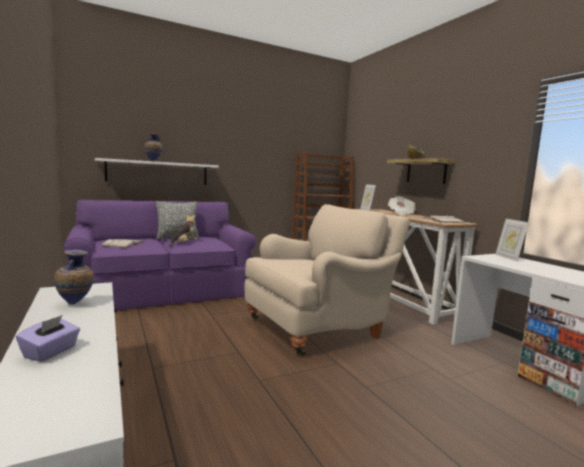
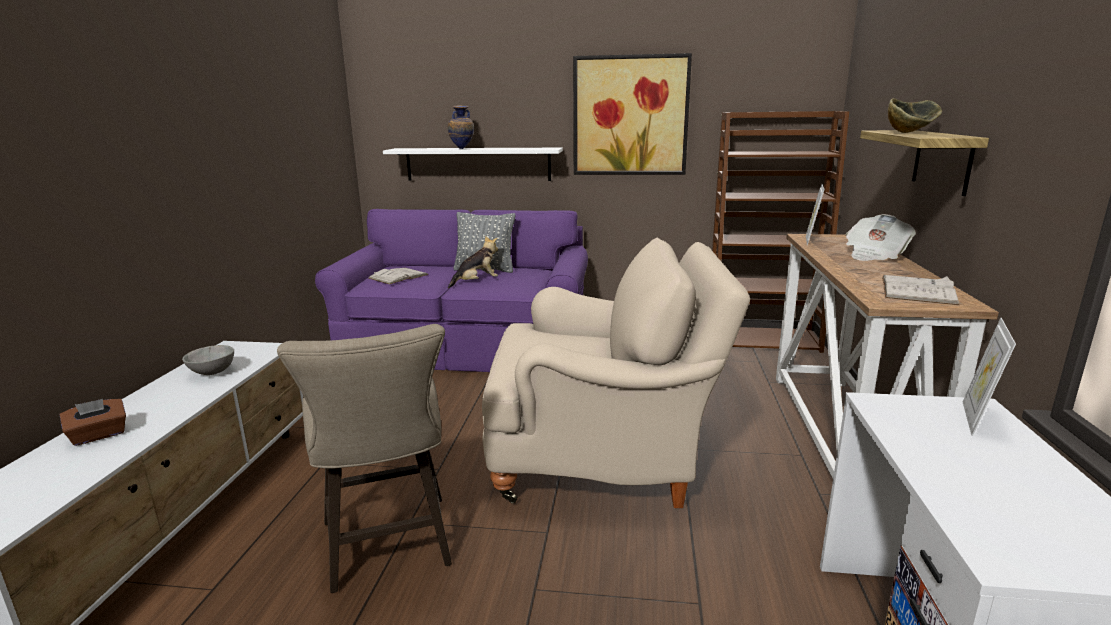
camera: 35 degrees right, 10 degrees up
purple tissue box [16,315,80,362] -> brown tissue box [60,399,126,446]
vase [54,250,94,305] -> grey bowl [182,345,234,375]
none -> beige stool [277,324,452,593]
none -> picture [573,53,692,175]

